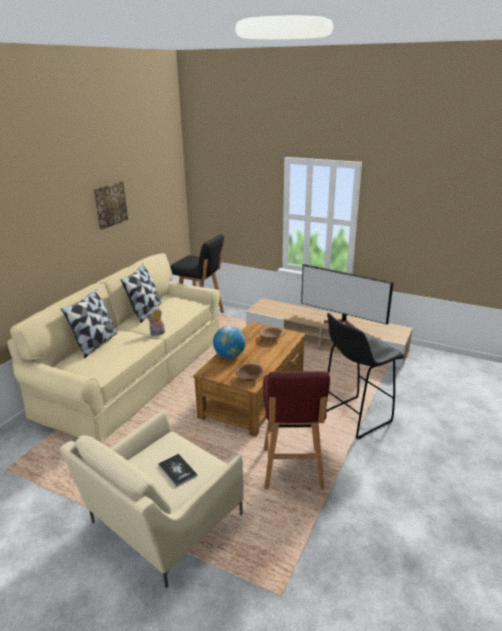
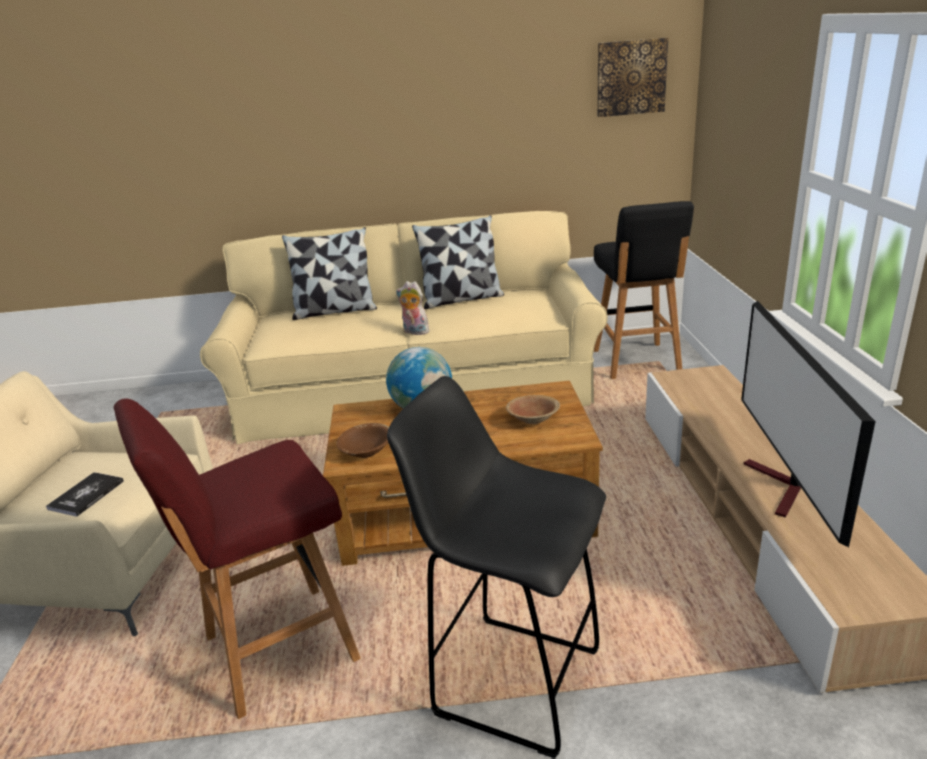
camera: 60 degrees right, 0 degrees up
picture [93,181,128,230] -> picture moved to [597,38,668,117]

